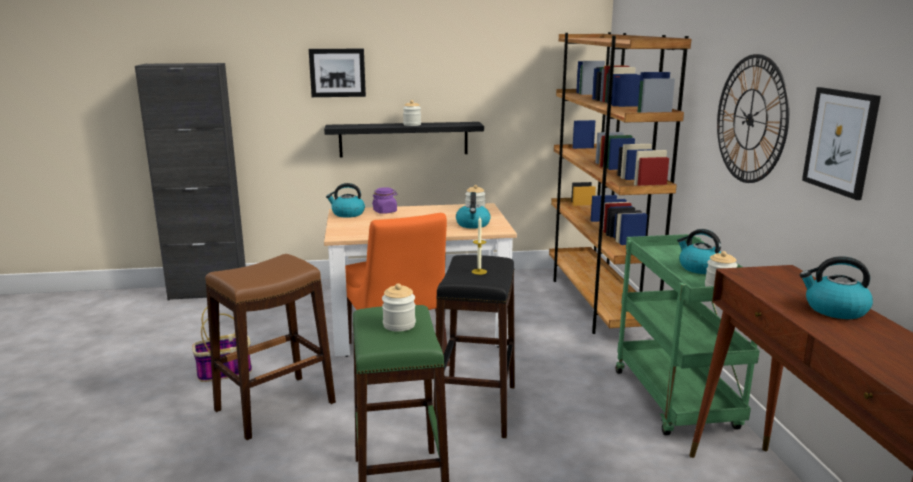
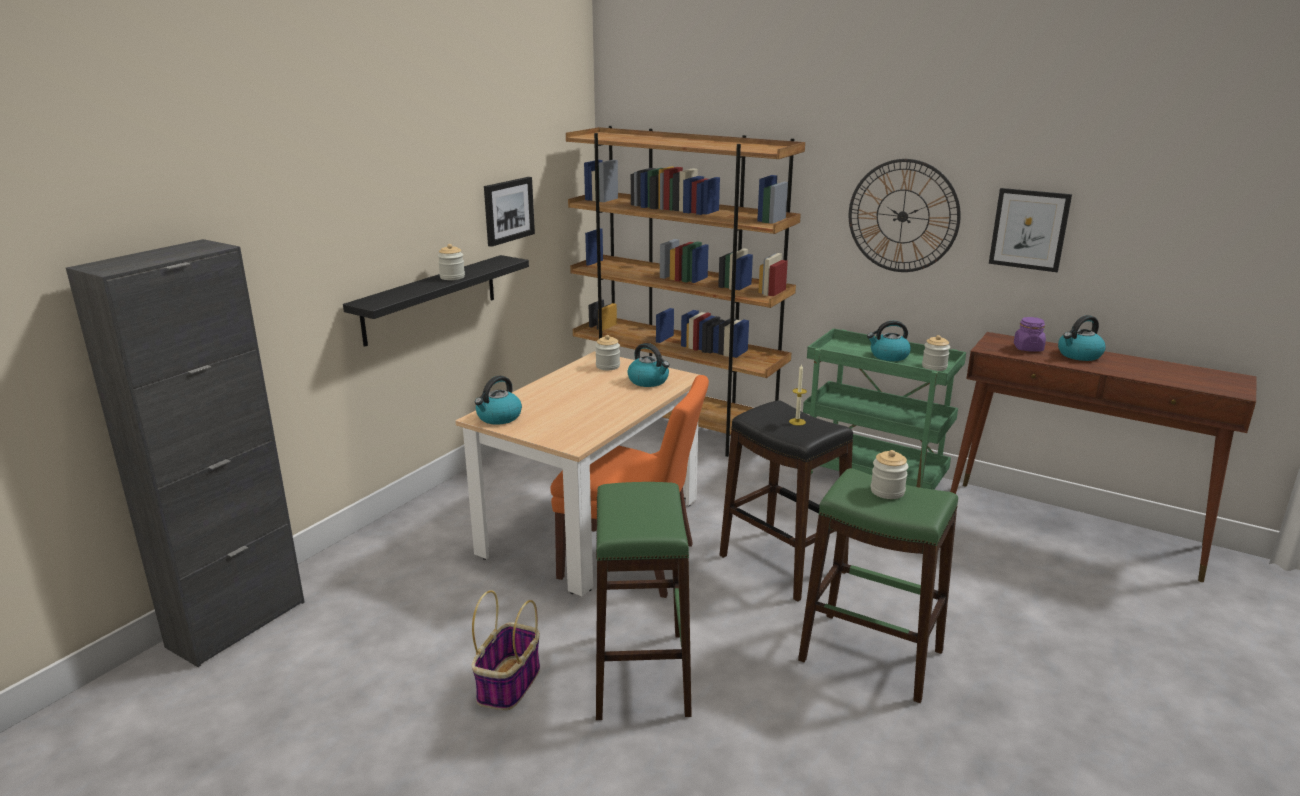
camera: 50 degrees left, 5 degrees up
brown stool [205,254,336,440] -> green stool [596,482,692,720]
picture [309,49,366,97] -> picture moved to [484,177,535,247]
purple jar [372,187,397,214] -> purple jar moved to [1014,317,1046,352]

